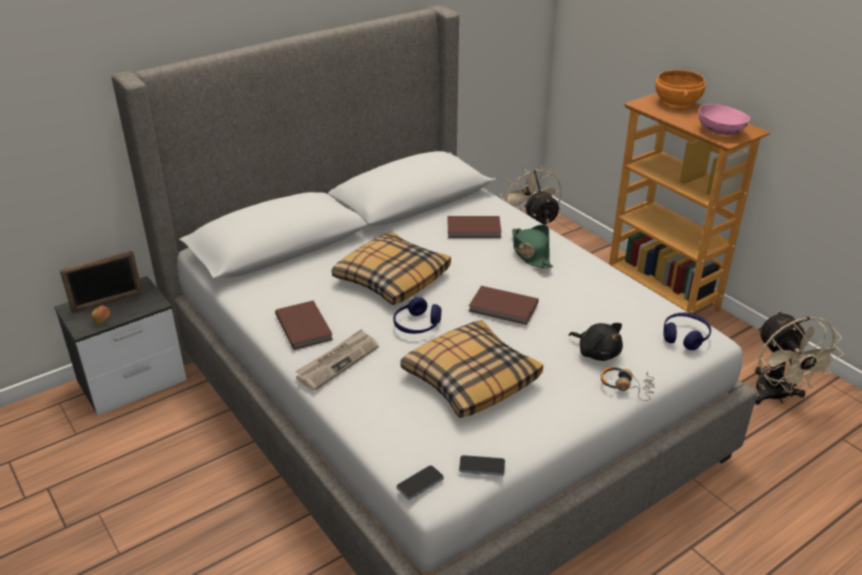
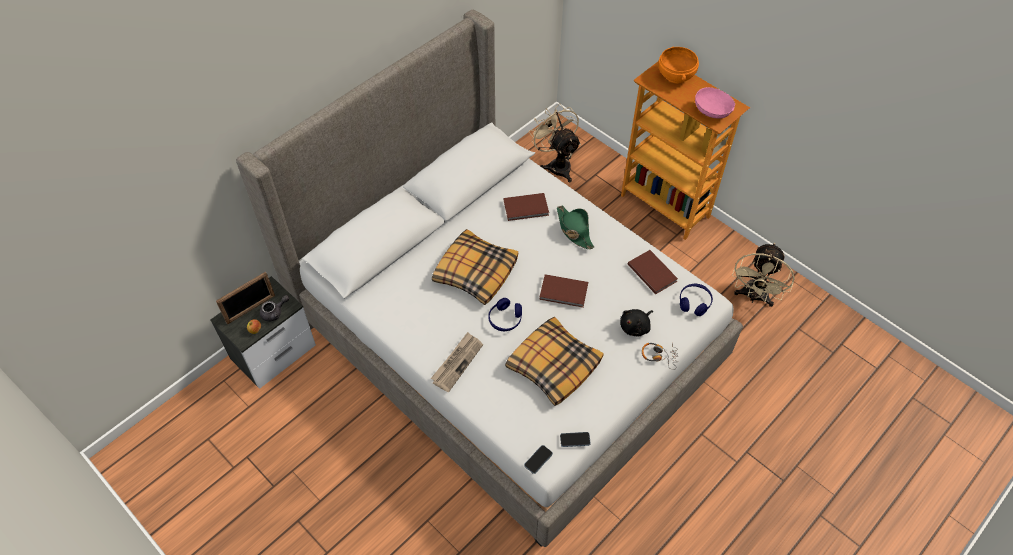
camera: 10 degrees left, 20 degrees up
brown book [275,300,333,350] -> brown book moved to [628,250,678,294]
black plush toy [569,323,623,361] -> black plush toy turned 105 degrees clockwise [620,309,653,337]
beige fan [755,311,844,405] -> beige fan turned 45 degrees clockwise [732,243,795,307]
none -> grey teapot [260,295,289,322]

